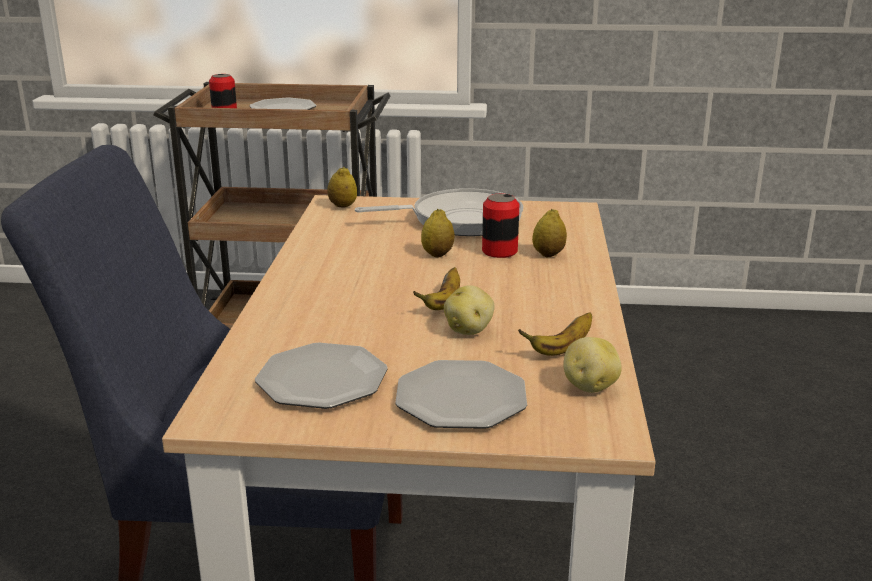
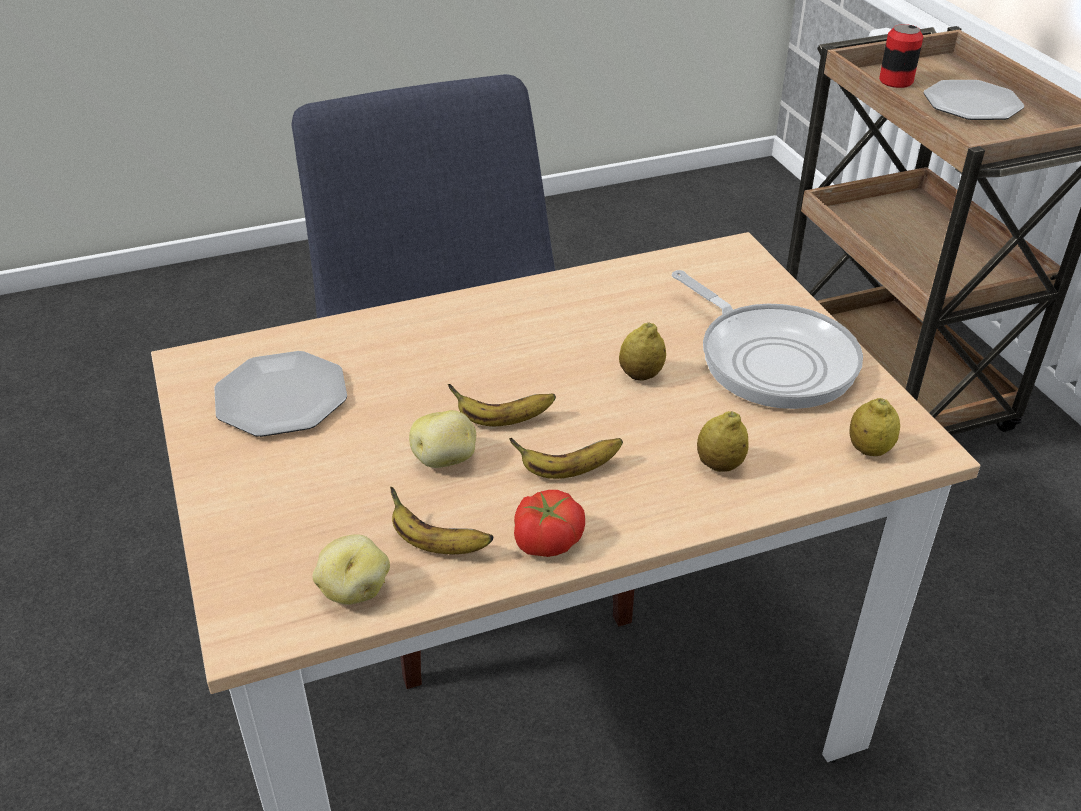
camera: 65 degrees right, 15 degrees up
lemon [327,167,357,208] -> lemon moved to [849,398,900,456]
plate [395,360,527,429] -> none
can [482,194,519,258] -> none
none -> banana [509,438,623,479]
none -> tomato [514,490,585,557]

